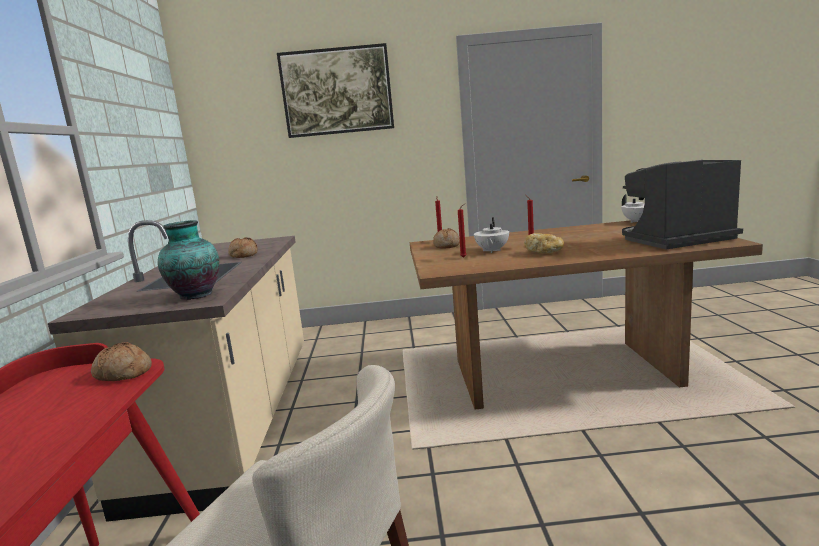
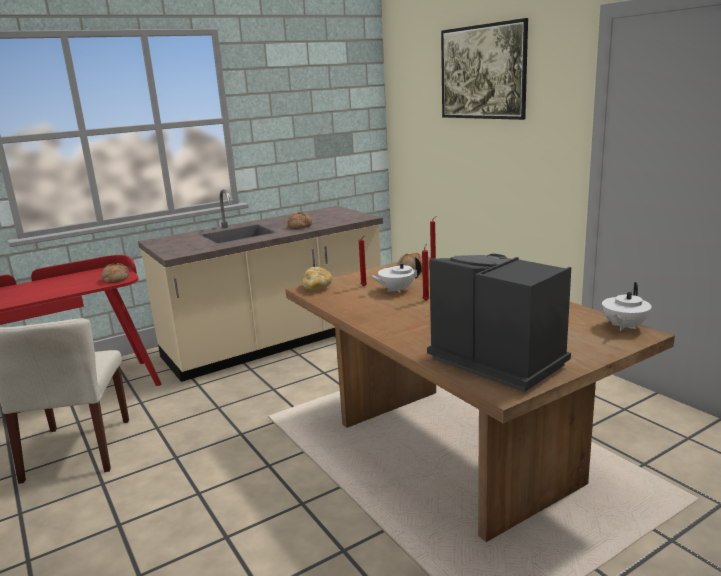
camera: 60 degrees right, 5 degrees up
vase [158,220,219,300] -> none
bread [524,233,564,254] -> bread moved to [302,267,332,290]

